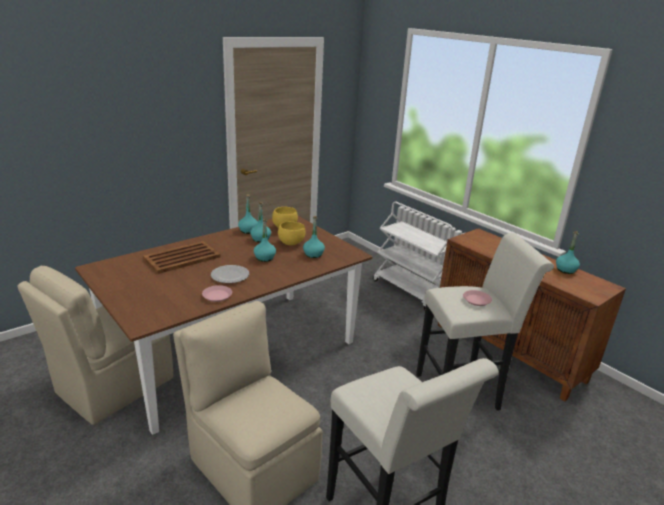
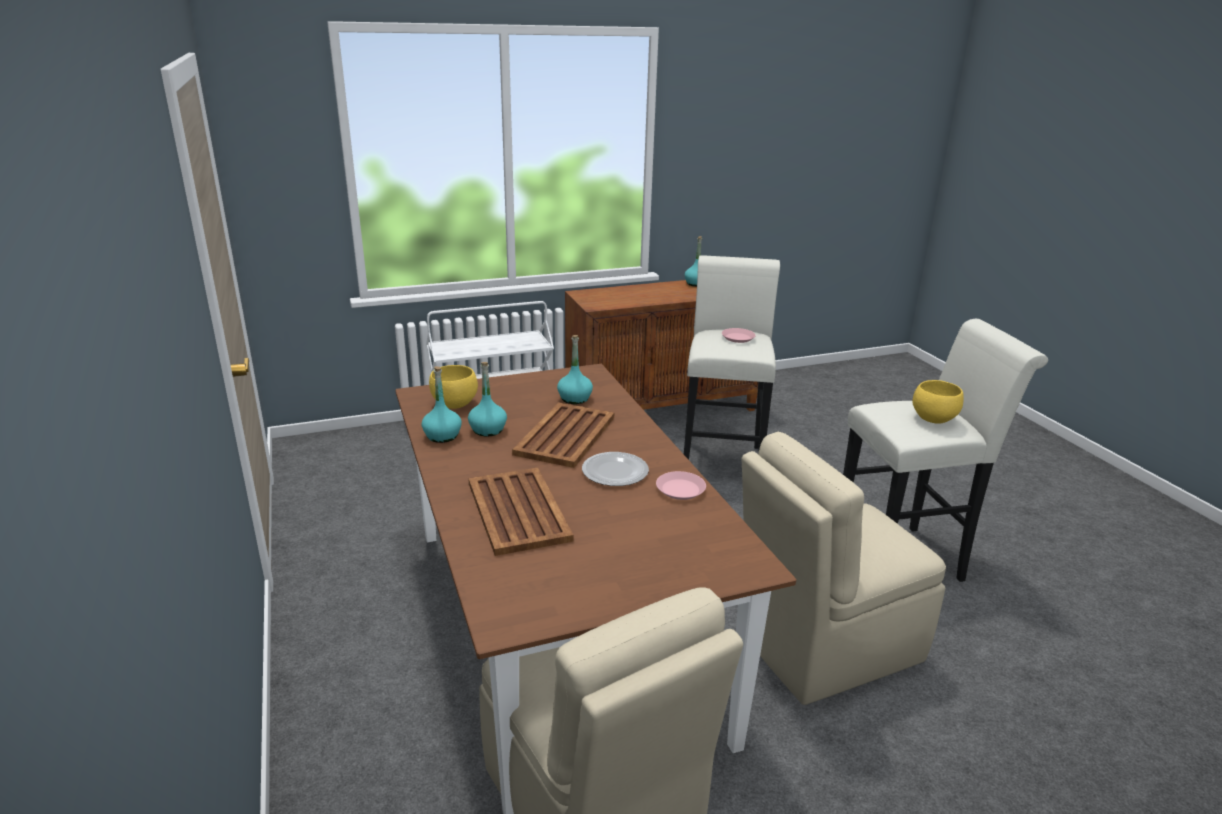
camera: 70 degrees left, 0 degrees up
turquoise bottle [254,219,276,262] -> brown tray [512,403,614,468]
yellow bowl [278,221,305,245] -> yellow bowl moved to [913,380,964,424]

